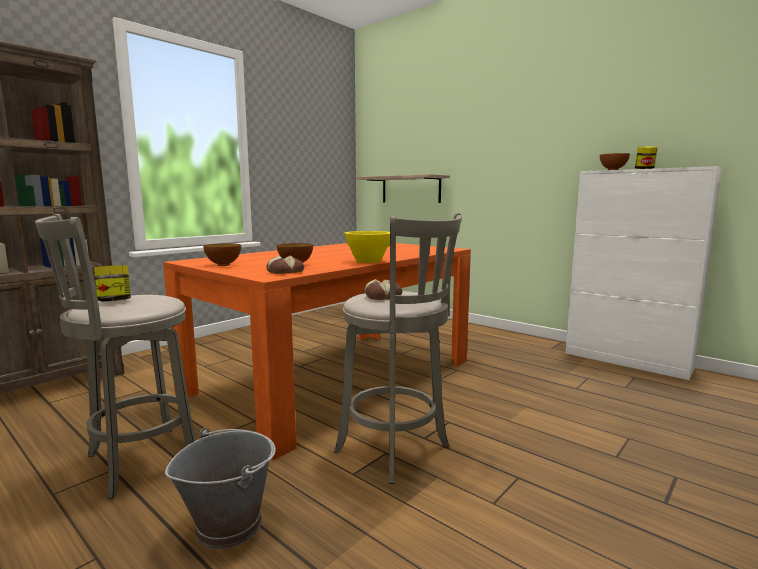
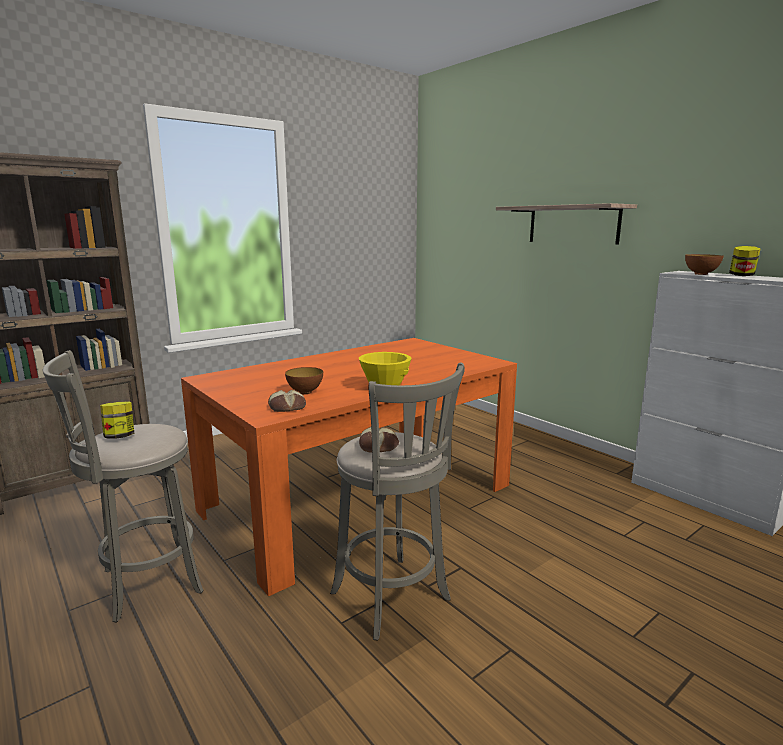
camera: 10 degrees right, 5 degrees up
grey bucket [165,428,276,549] -> none
bowl [203,243,241,266] -> none
shelf [356,174,450,203] -> shelf moved to [496,203,637,244]

